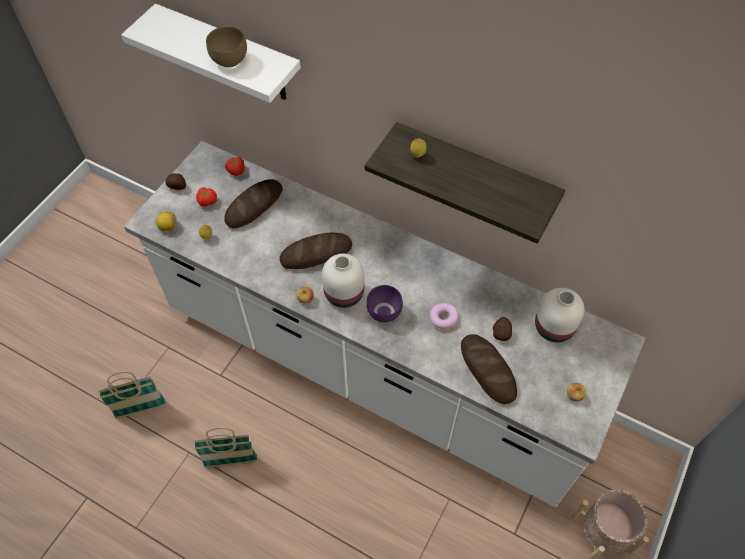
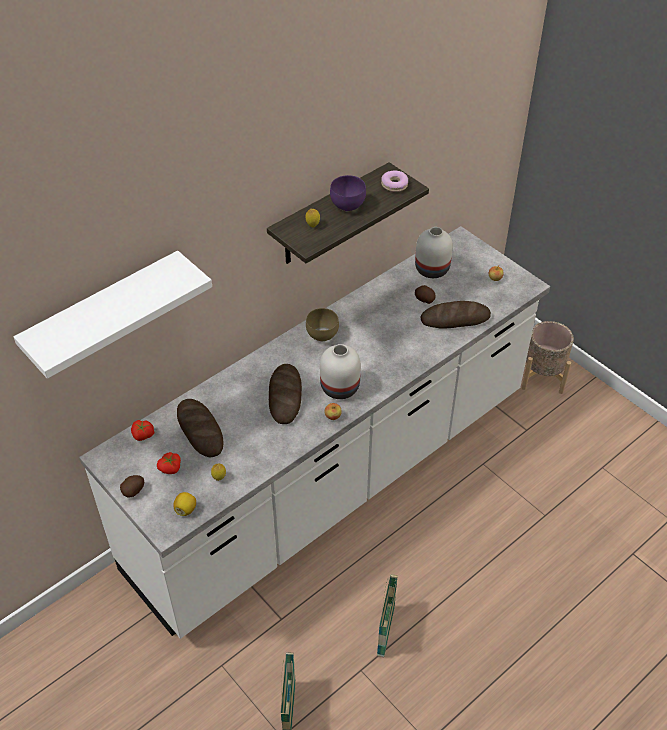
camera: 70 degrees left, 10 degrees down
brown bowl [206,26,247,68] -> brown bowl moved to [306,308,339,341]
purple bowl [366,285,403,322] -> purple bowl moved to [330,175,366,211]
donut [430,303,459,330] -> donut moved to [381,171,408,192]

